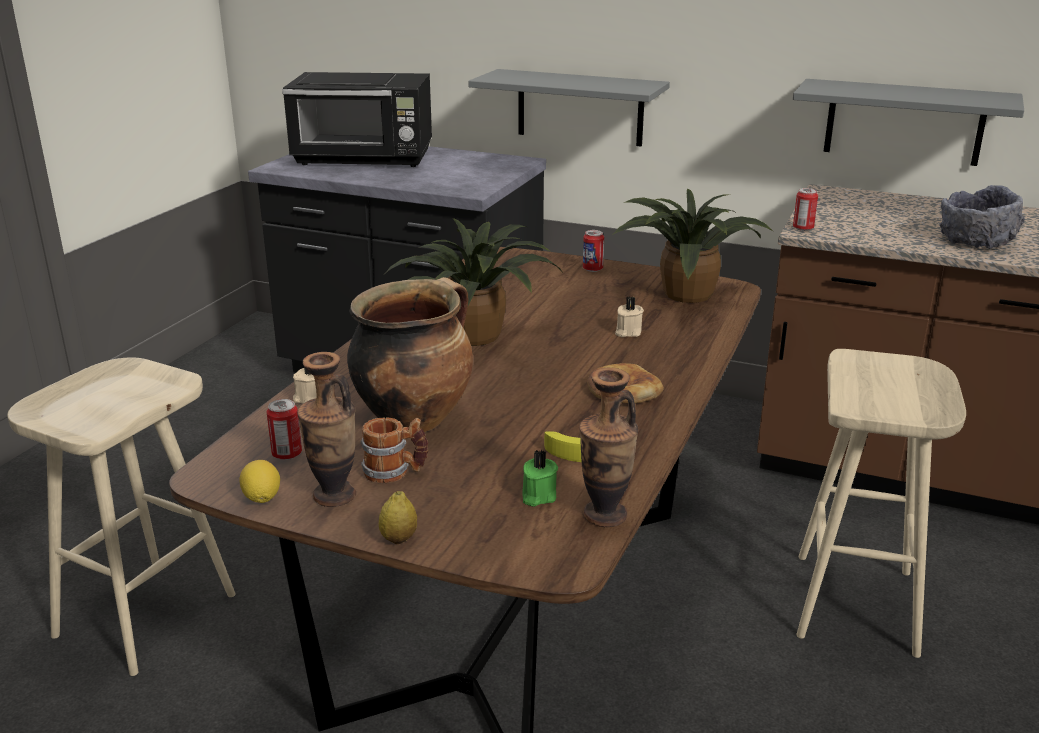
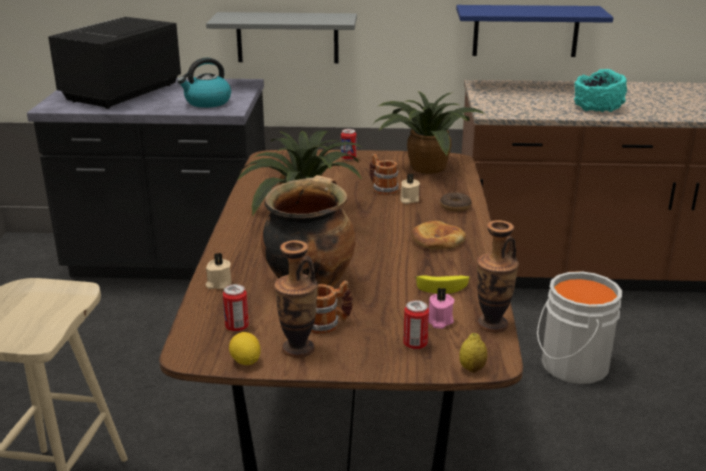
camera: 20 degrees left, 0 degrees up
black microwave [282,72,432,167] -> black microwave turned 135 degrees clockwise [48,17,181,109]
lemon [379,491,417,544] -> lemon moved to [459,333,487,372]
green candle [522,450,558,507] -> pink candle [429,287,455,329]
grey shelf [793,79,1024,166] -> blue shelf [456,5,613,57]
can [793,188,818,231] -> can moved to [403,300,429,349]
beige stool [796,349,966,658] -> grey bucket [537,271,622,384]
grey bowl [939,185,1025,249] -> turquoise bowl [574,69,627,112]
none -> kettle [177,58,231,108]
none -> mug [369,154,399,195]
none -> donut [440,192,472,212]

